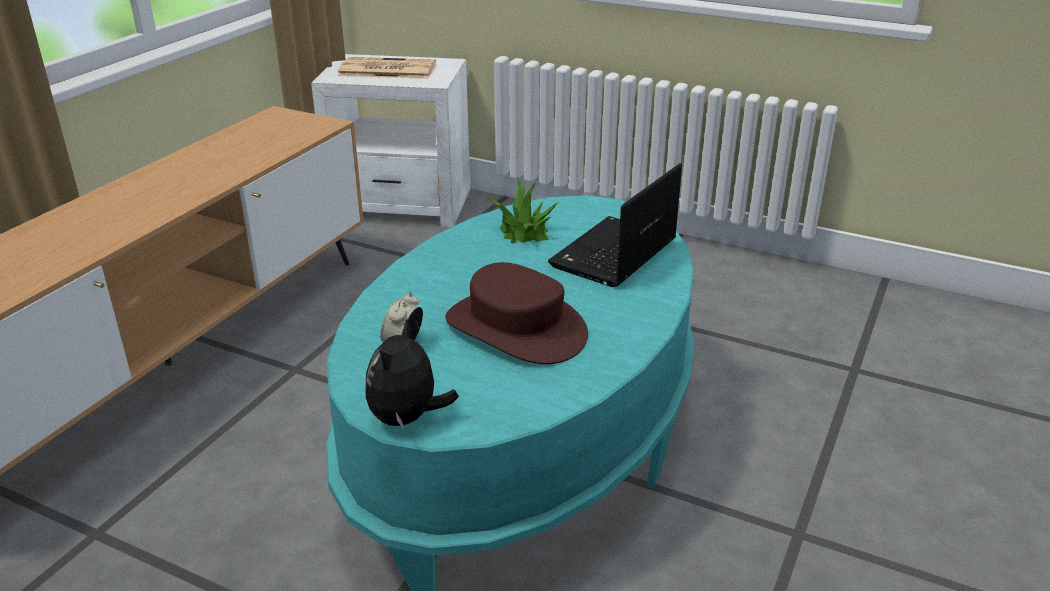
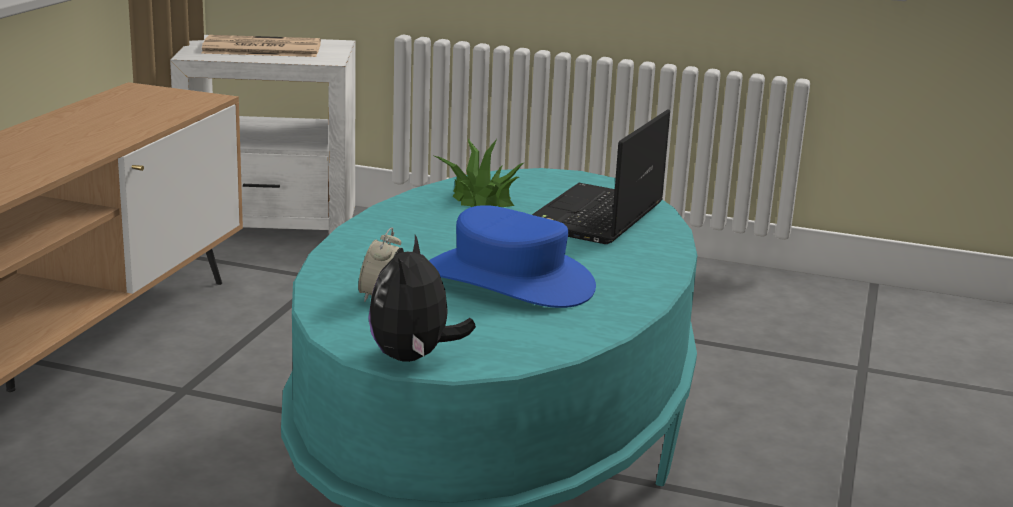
camera: 10 degrees left, 10 degrees down
brown hat [445,262,588,364] -> blue hat [429,205,596,308]

